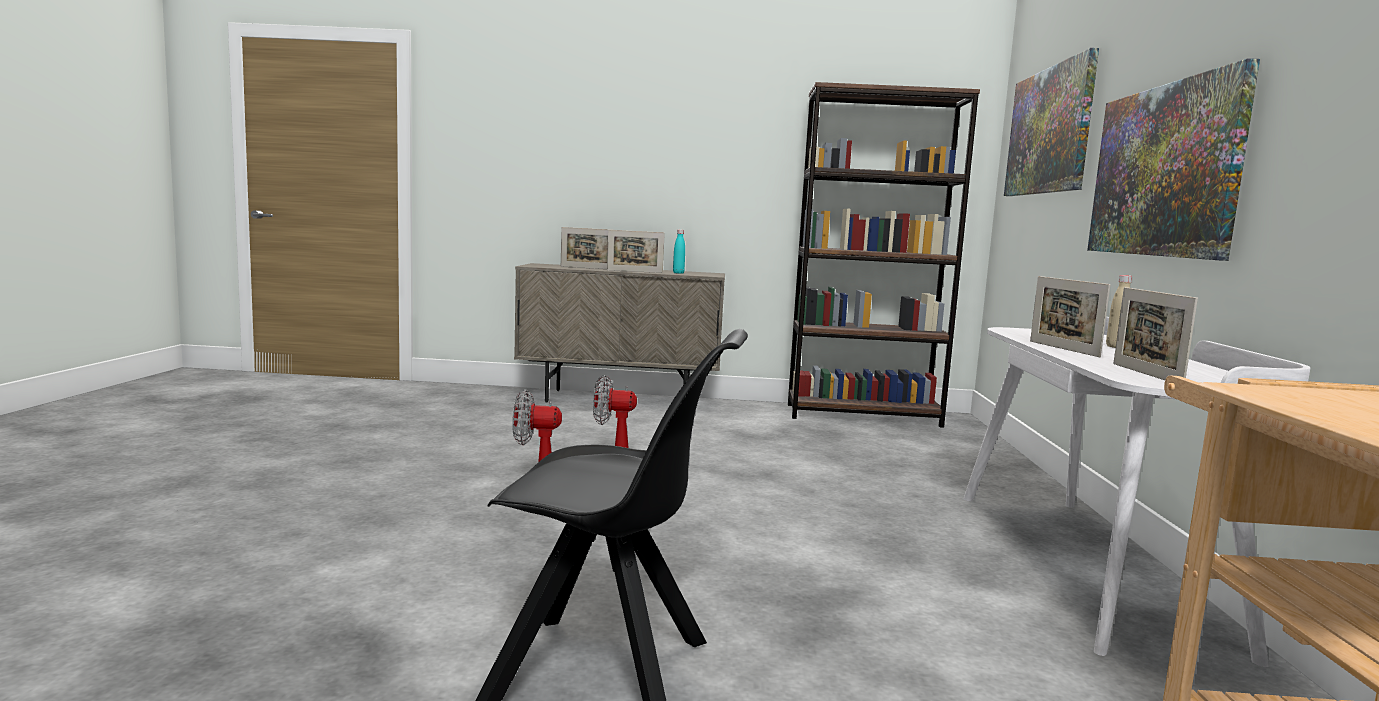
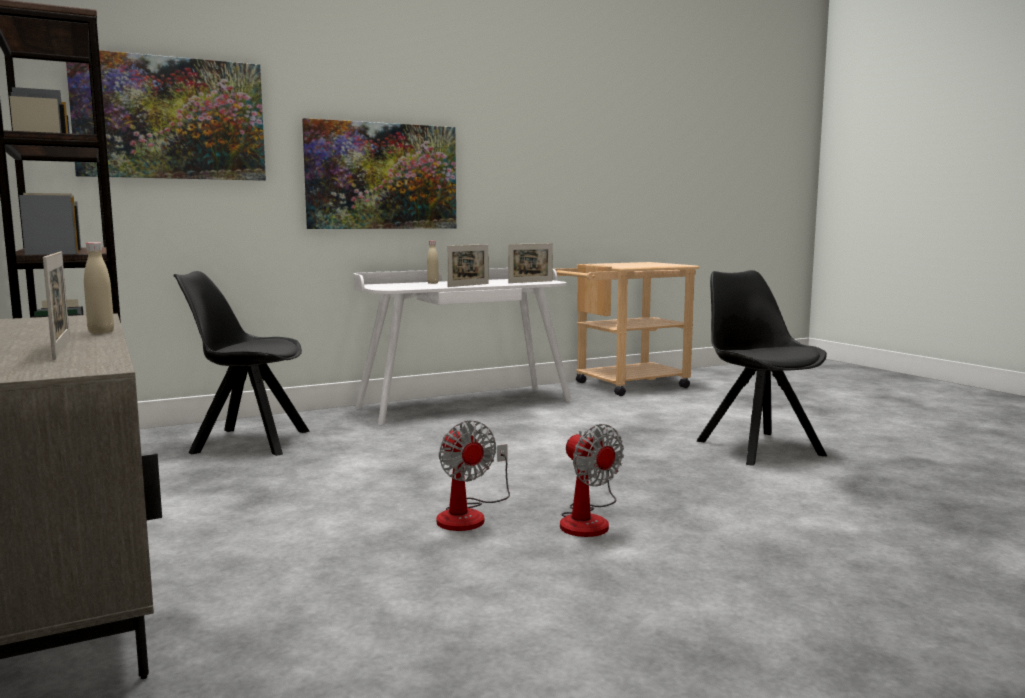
camera: 120 degrees left, 0 degrees up
picture frame [607,230,665,273] -> beige bottle [84,242,114,334]
turquoise bottle [673,230,685,274] -> none
none -> black chair [173,271,310,456]

